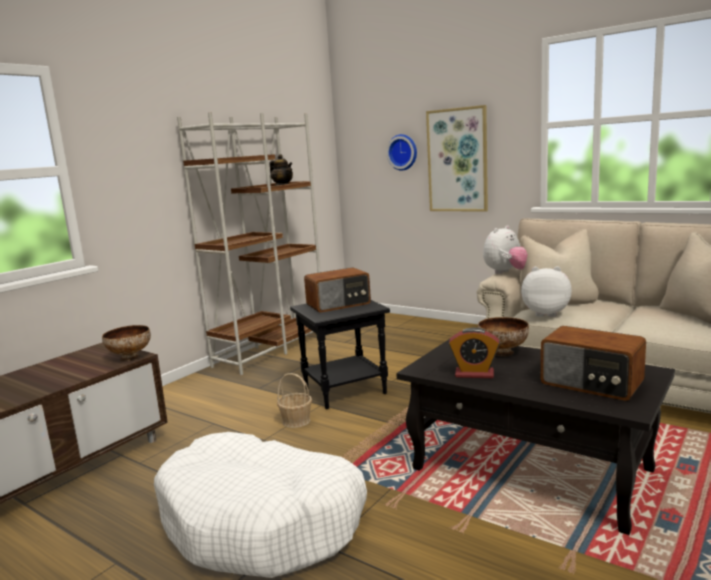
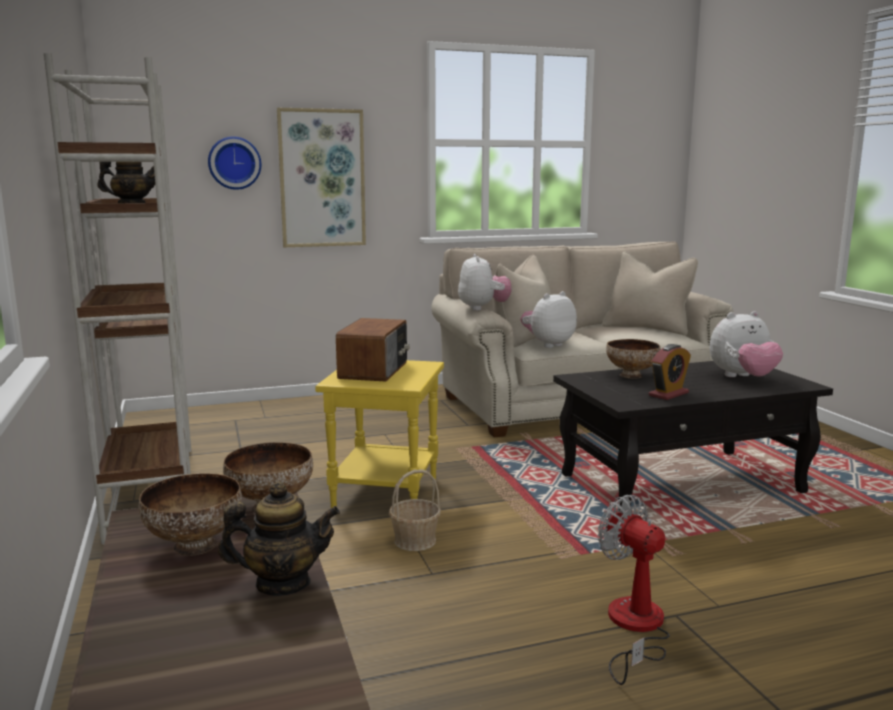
camera: 55 degrees left, 0 degrees up
white dog bed [154,432,367,578] -> fan [597,495,670,685]
black side table [290,300,390,409] -> yellow side table [315,360,444,508]
radio [541,326,646,401] -> plush toy [710,311,783,377]
none -> bowl [139,473,242,556]
none -> teapot [218,482,340,596]

